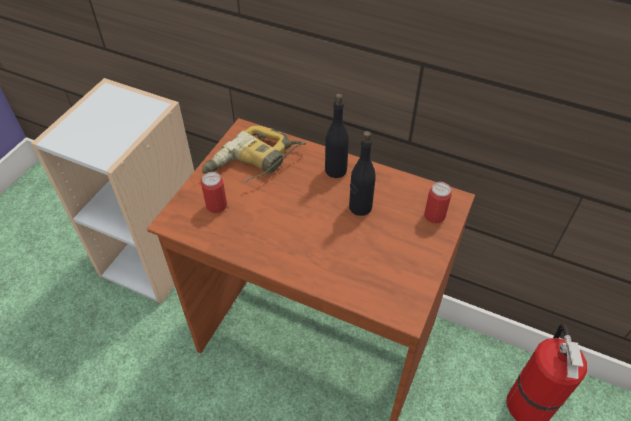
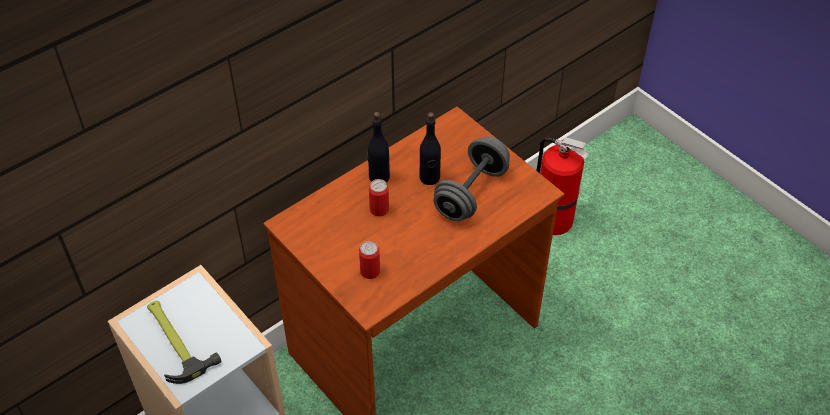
camera: 65 degrees left, 0 degrees up
power drill [202,125,306,183] -> none
can [424,182,452,223] -> can moved to [369,179,389,216]
none -> hammer [147,301,222,384]
none -> grey dumbbell [433,136,510,221]

